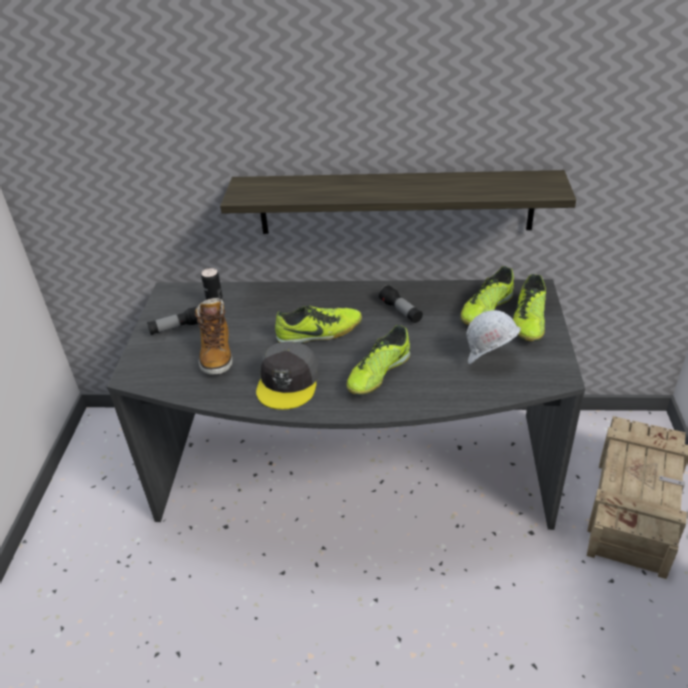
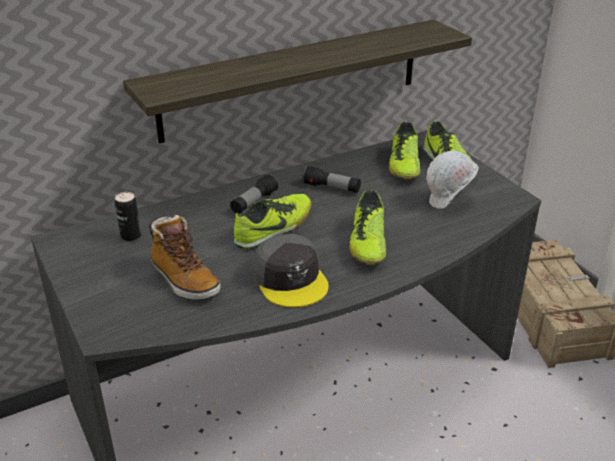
camera: 35 degrees left, 5 degrees down
flashlight [147,307,198,335] -> flashlight moved to [230,174,279,214]

